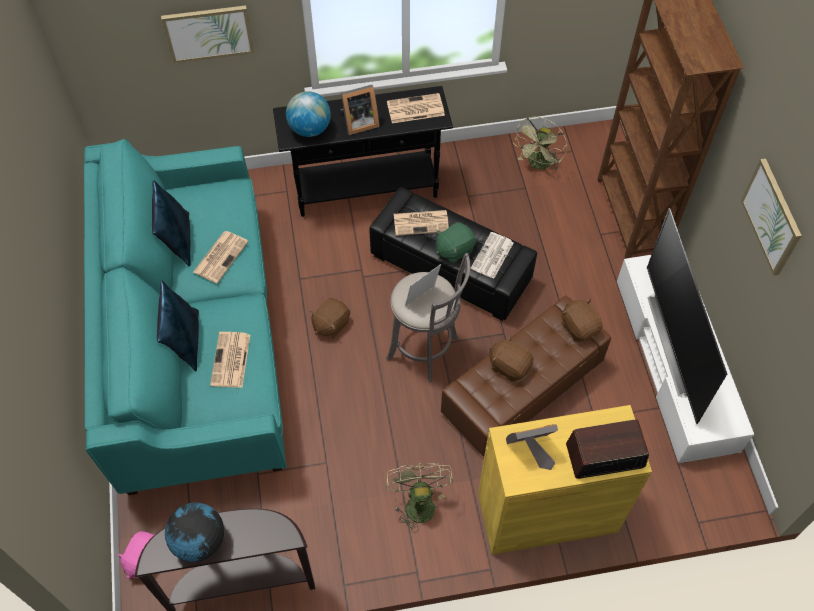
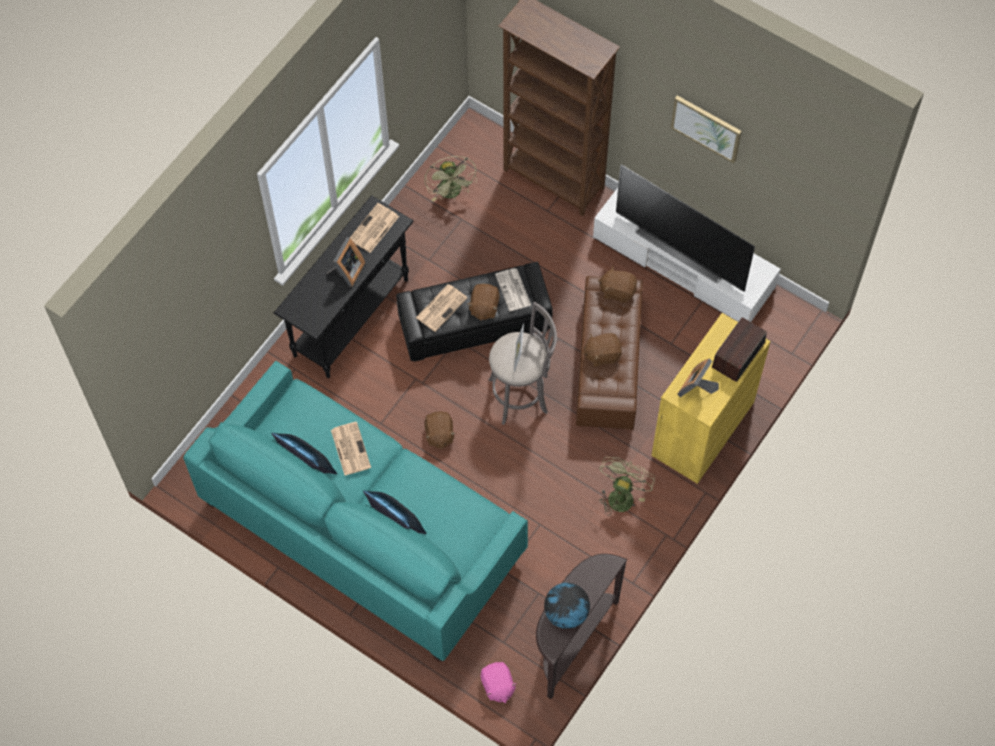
camera: 45 degrees left, 5 degrees up
picture [161,5,254,63] -> none
newspaper [210,332,250,388] -> none
globe [286,91,331,137] -> none
green fan [386,463,454,532] -> green fan turned 75 degrees clockwise [599,457,655,516]
green plush toy [436,222,476,263] -> brown plush toy [468,284,500,321]

